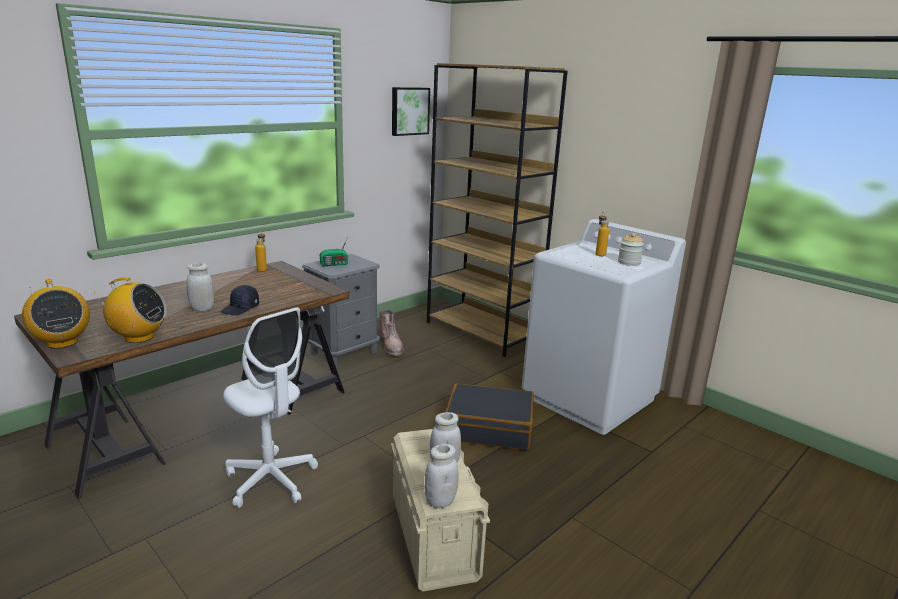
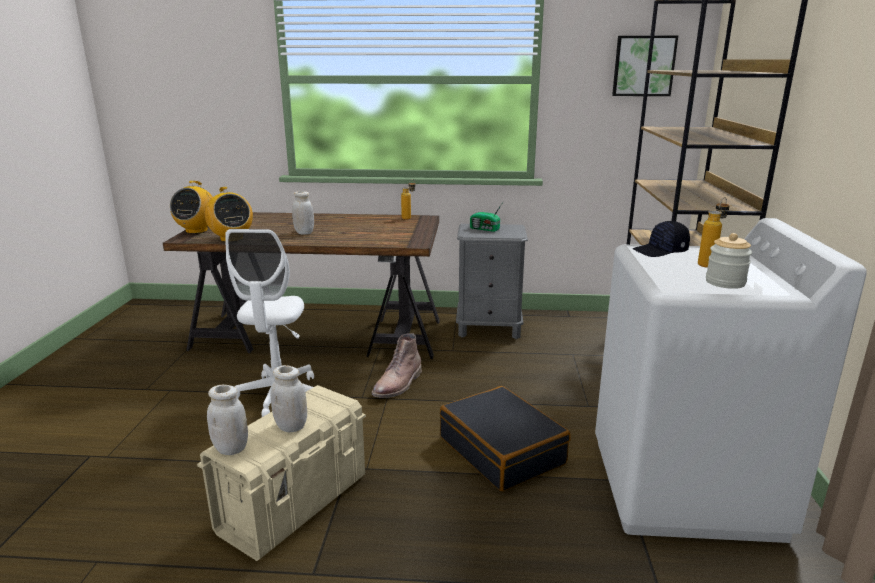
camera: 50 degrees right, 0 degrees up
black cap [220,285,259,316] -> black cap moved to [633,221,690,257]
brown boot [379,309,404,356] -> brown boot moved to [372,333,422,398]

